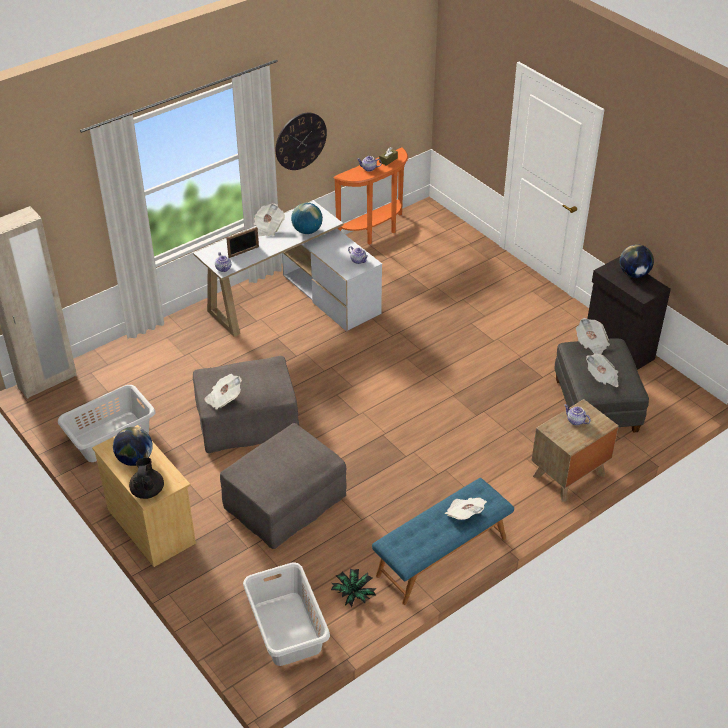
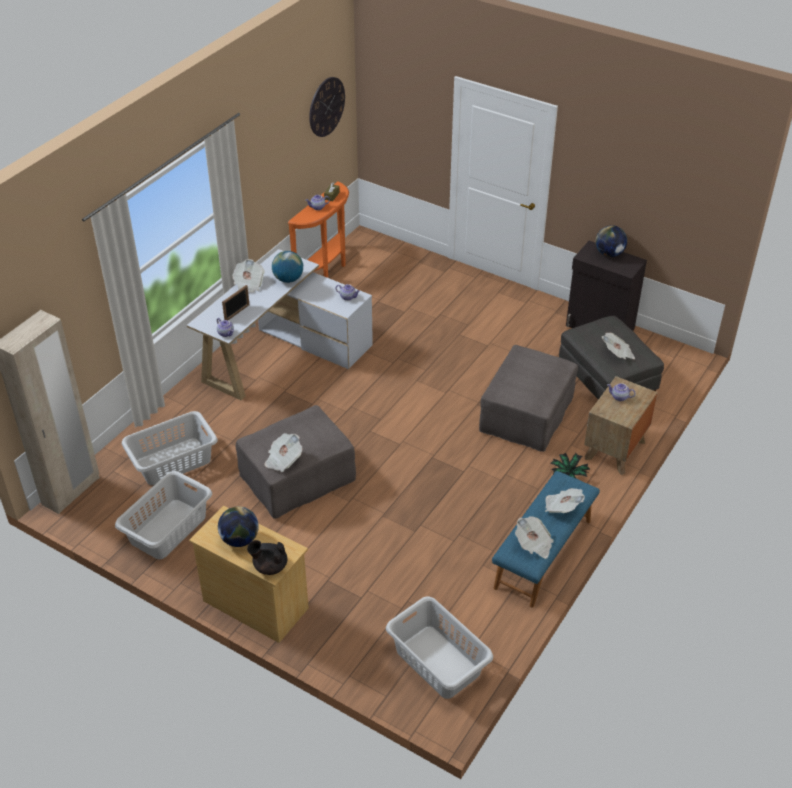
camera: 20 degrees left, 0 degrees up
black teapot [129,457,164,499] -> black teapot turned 60 degrees counterclockwise [247,540,287,575]
grey ottoman [220,423,347,549] -> grey ottoman moved to [479,345,578,452]
wall clock [276,113,327,170] -> wall clock moved to [309,77,345,137]
potted plant [331,569,377,607] -> potted plant moved to [551,453,590,479]
newspaper [576,318,610,354] -> newspaper moved to [515,516,554,559]
none -> grey laundry basket [122,411,218,485]

